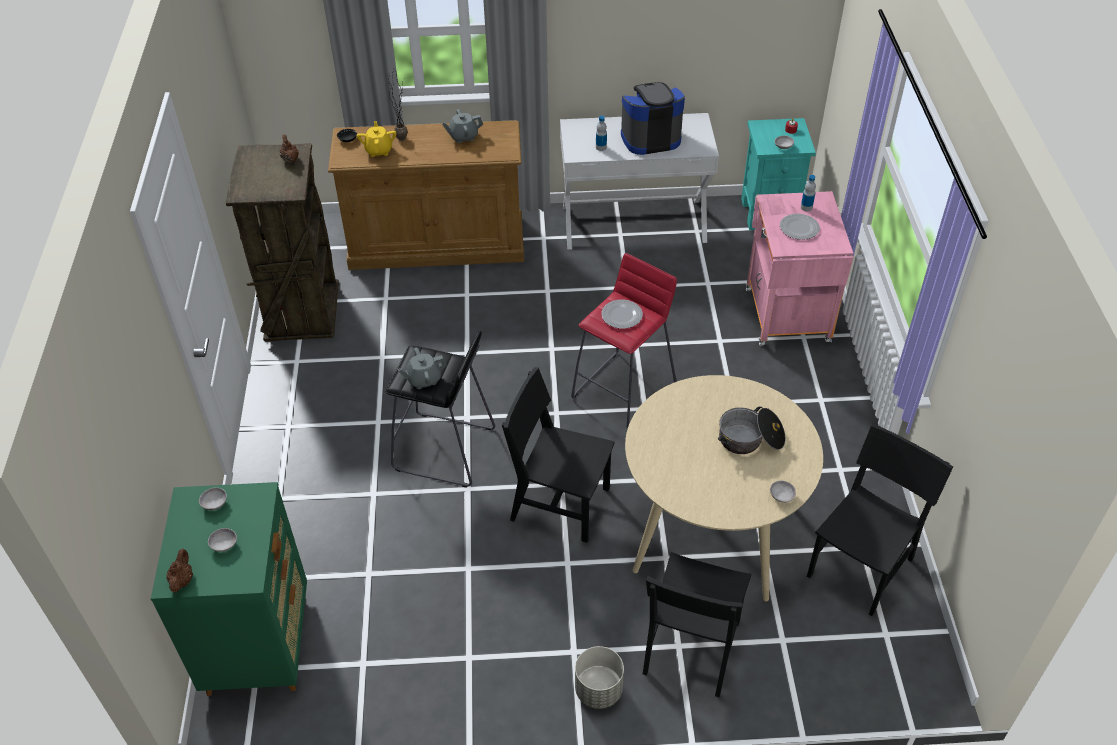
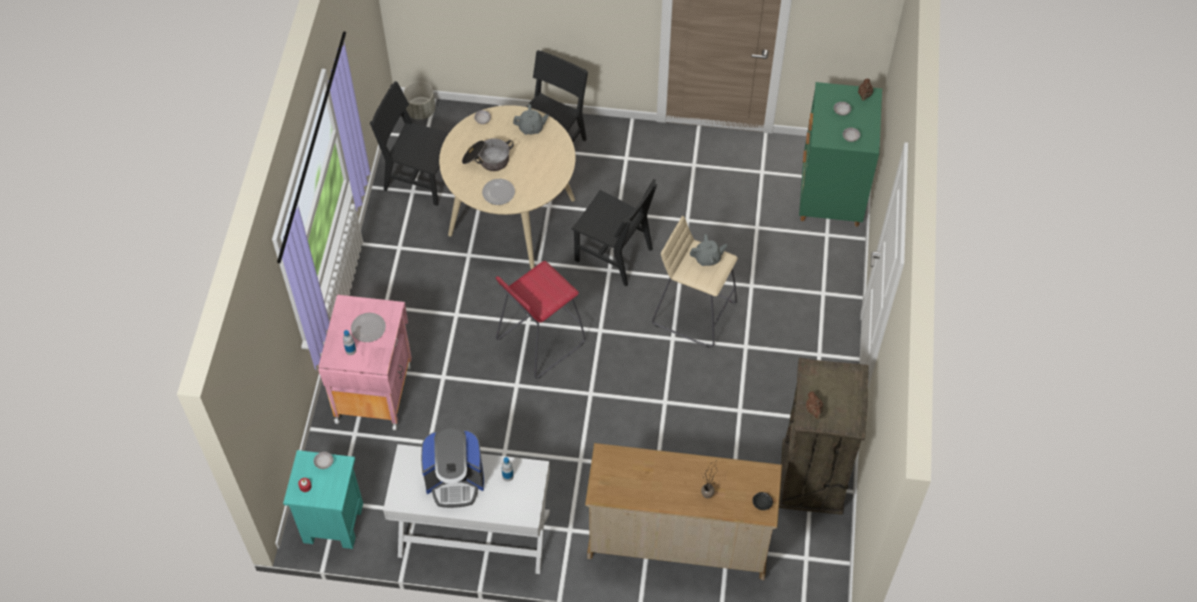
camera: 170 degrees left, 10 degrees up
yellow teapot [357,121,397,157] -> none
black stool [385,331,495,488] -> beige stool [652,216,738,348]
grey teapot [442,109,483,143] -> grey teapot moved to [513,104,549,135]
grey planter [575,646,624,709] -> grey planter moved to [404,82,435,120]
plate [601,300,643,329] -> plate moved to [482,179,515,205]
black chair [807,424,953,616] -> black chair turned 60 degrees clockwise [370,81,449,206]

